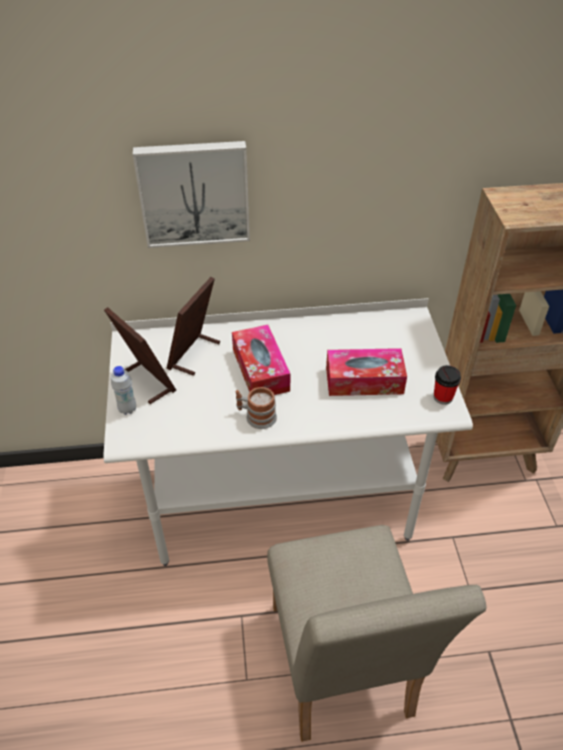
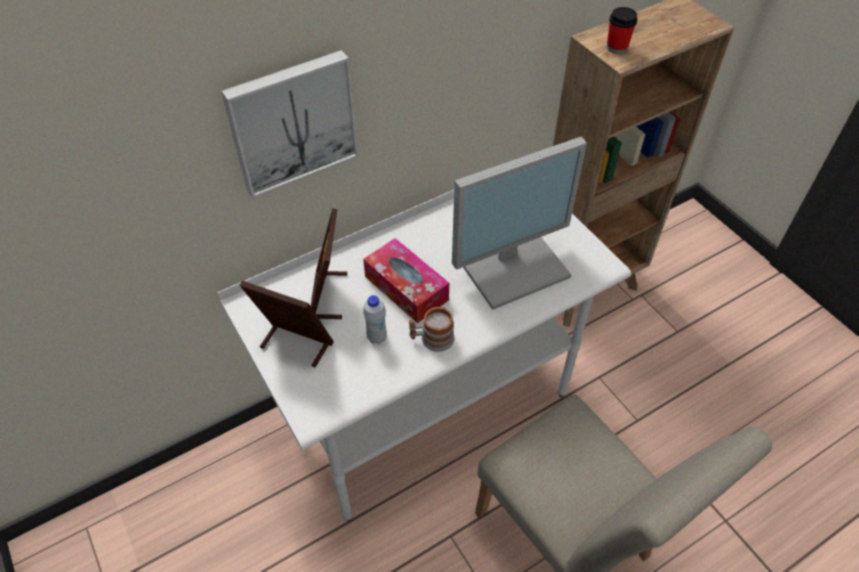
camera: 25 degrees left, 5 degrees up
white bottle [111,366,136,415] -> white bottle moved to [363,295,387,344]
tissue box [326,348,407,396] -> monitor [452,137,587,310]
cup [434,365,461,405] -> cup moved to [607,7,638,54]

